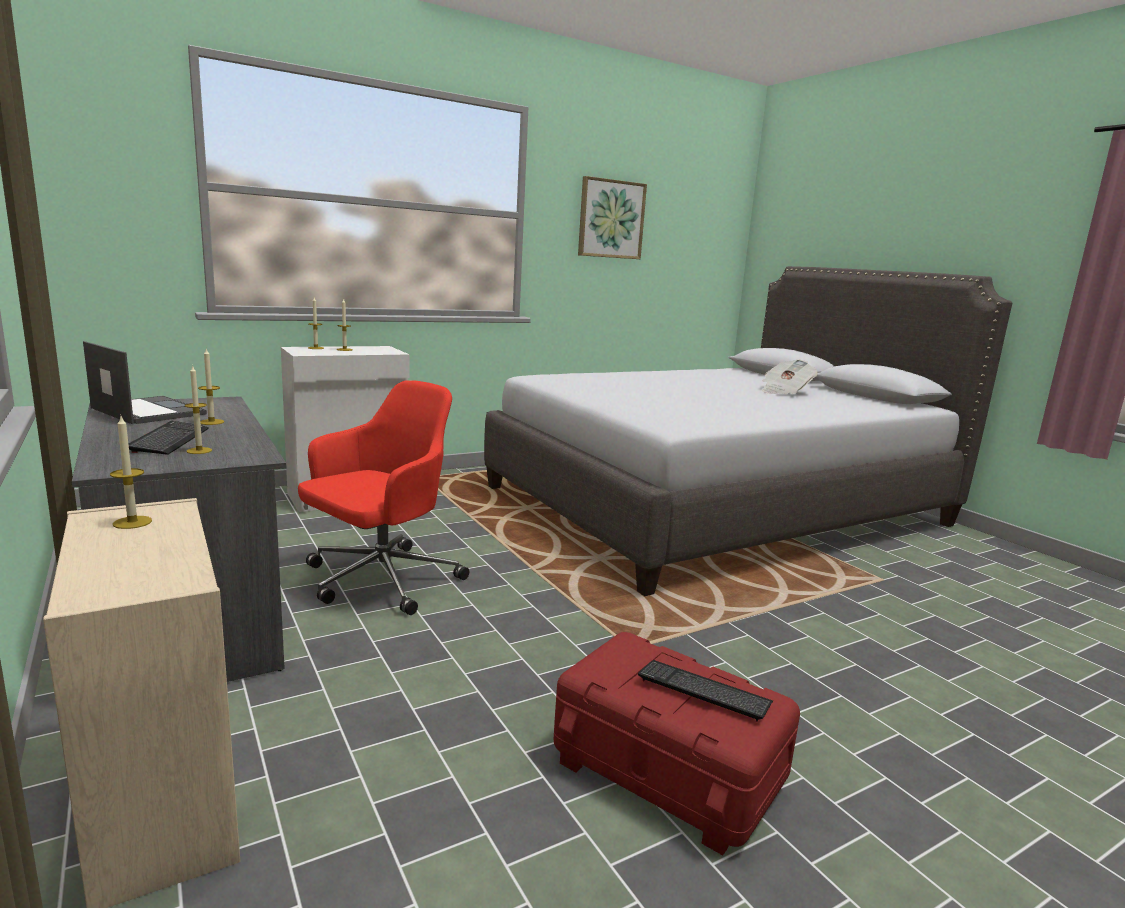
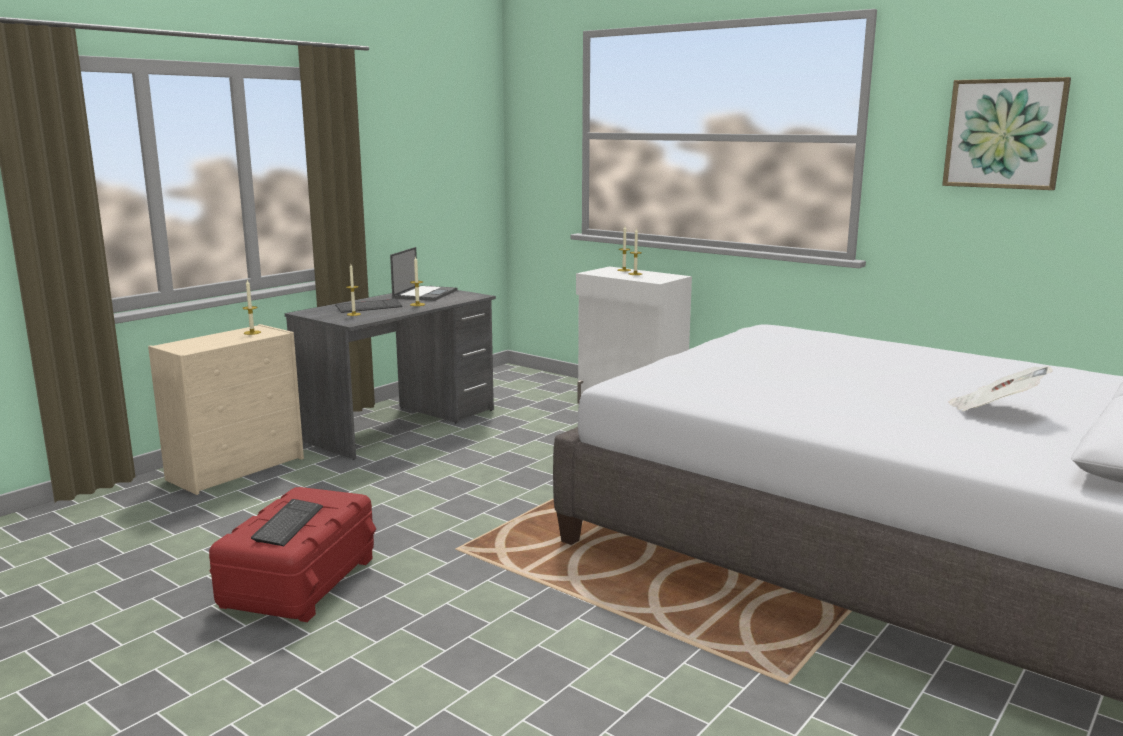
camera: 70 degrees right, 0 degrees up
red office chair [298,380,469,615] -> none

